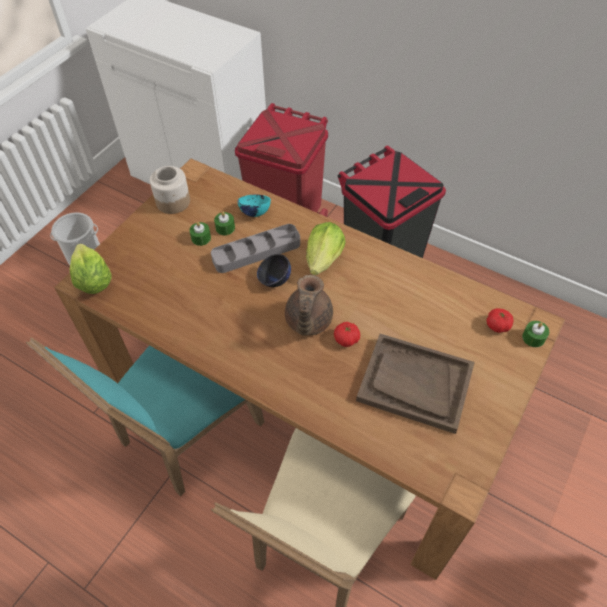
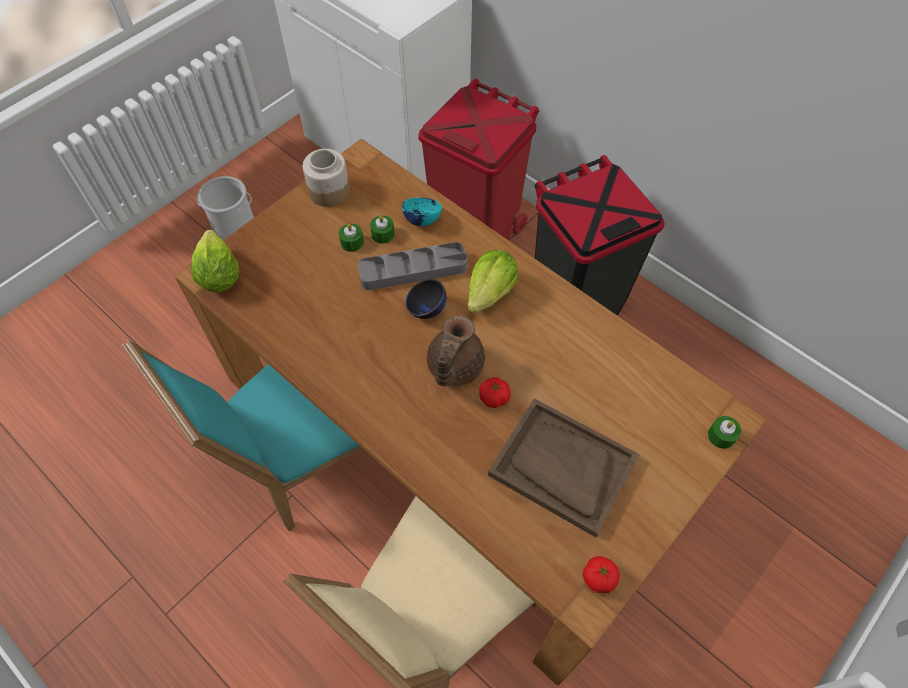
camera: 10 degrees right, 5 degrees up
tomato [486,308,514,333] -> tomato moved to [583,556,620,593]

